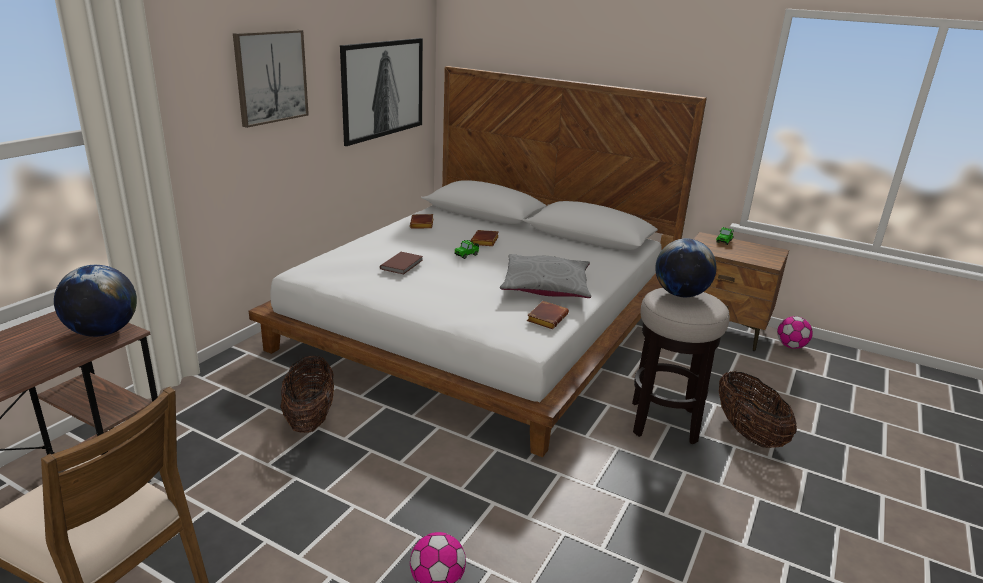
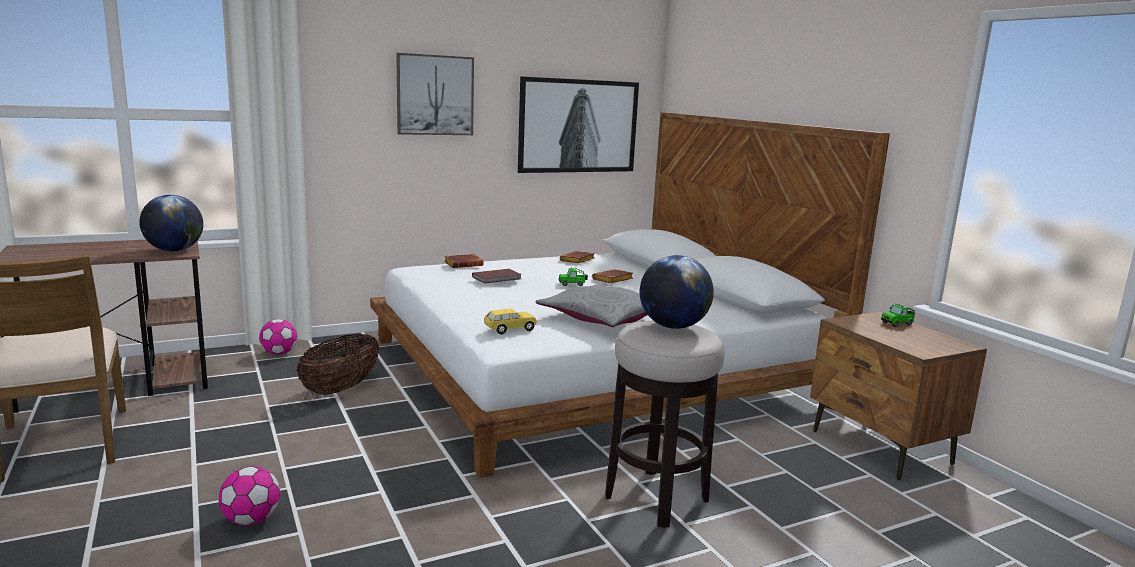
camera: 35 degrees right, 10 degrees down
brown book [527,301,569,329] -> brown book moved to [444,254,483,268]
basket [718,372,797,448] -> none
football [777,316,813,349] -> football moved to [259,319,297,355]
none -> yellow toy car [484,308,537,334]

